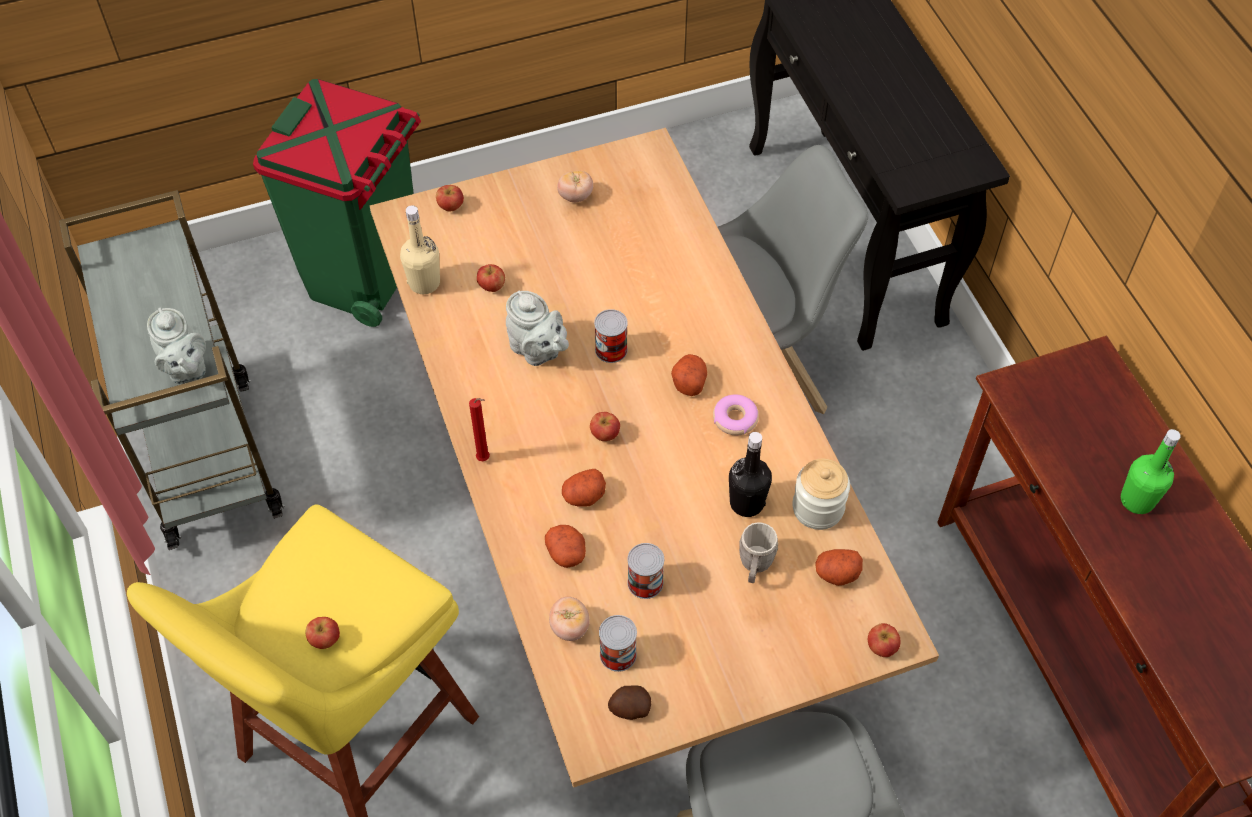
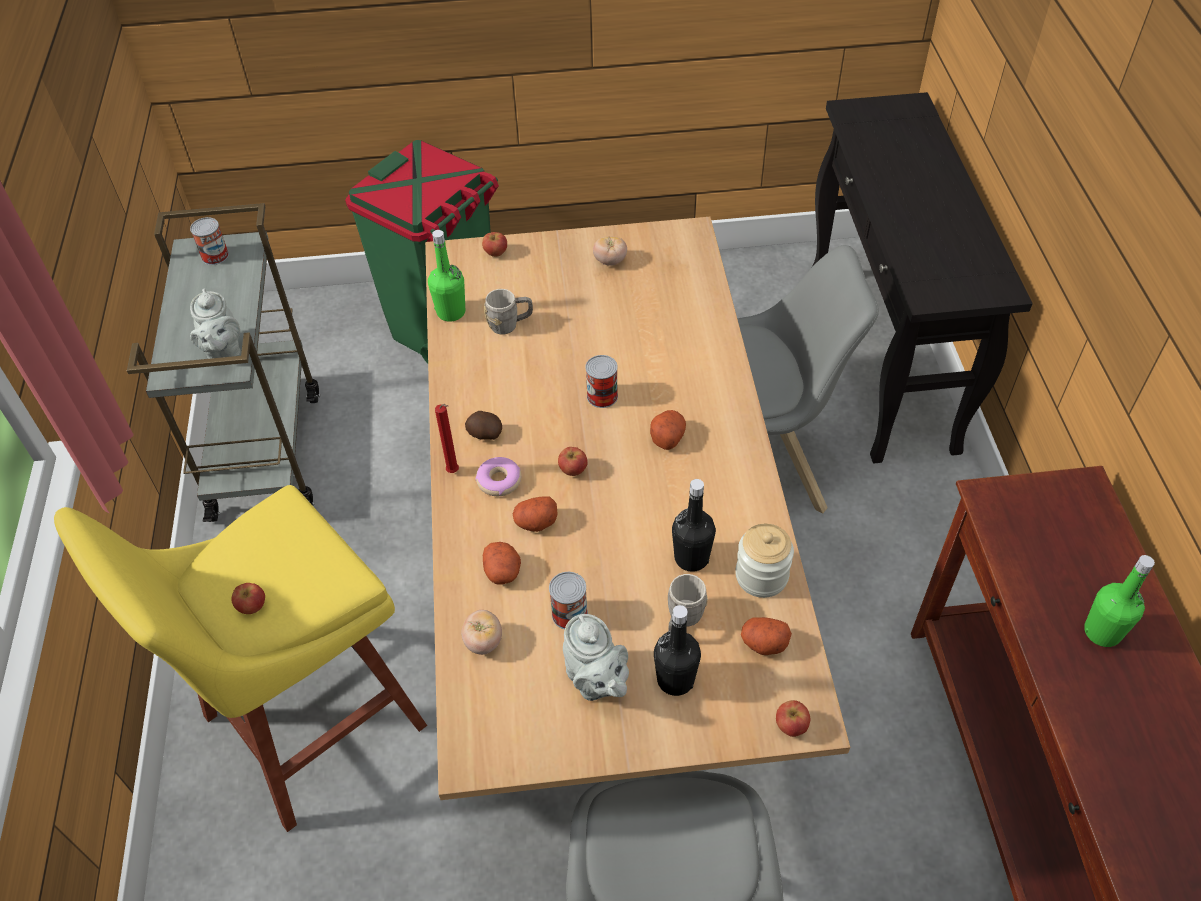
camera: 15 degrees right, 5 degrees down
beige bottle [400,205,440,294] -> green bottle [428,230,465,322]
apple [477,264,505,292] -> grey mug [484,289,533,335]
grey teapot [506,291,569,366] -> grey teapot moved to [563,614,629,701]
can [599,615,637,672] -> can moved to [190,217,229,265]
potato [608,685,651,720] -> potato moved to [465,411,502,440]
donut [713,394,759,435] -> donut moved to [475,457,521,496]
none -> black bottle [654,605,701,696]

